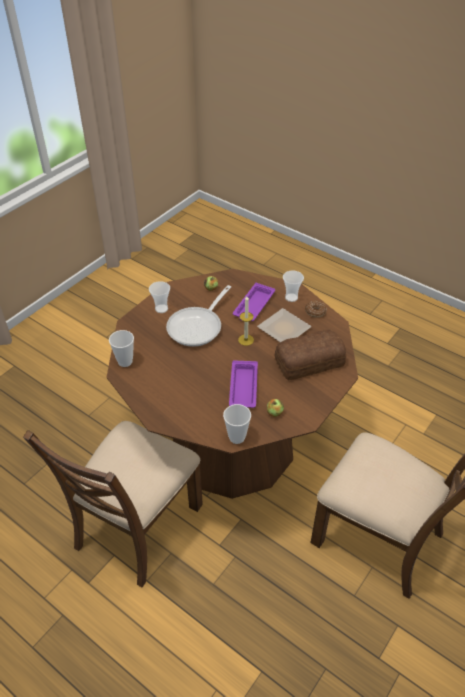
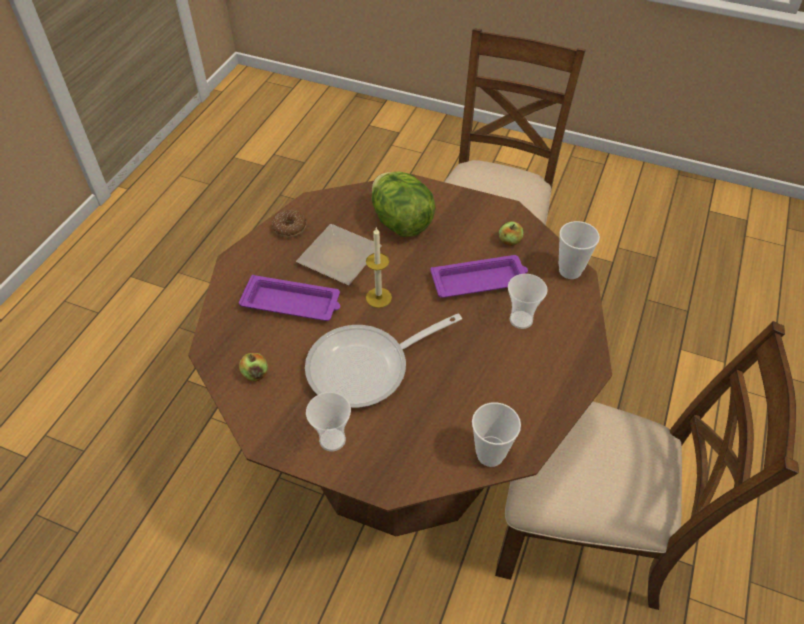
camera: 105 degrees left, 5 degrees up
frying pan [166,285,231,347] -> frying pan turned 135 degrees clockwise [305,314,462,408]
bread [275,330,346,381] -> lettuce [372,171,436,237]
cup [283,271,304,302] -> cup moved to [508,274,548,329]

